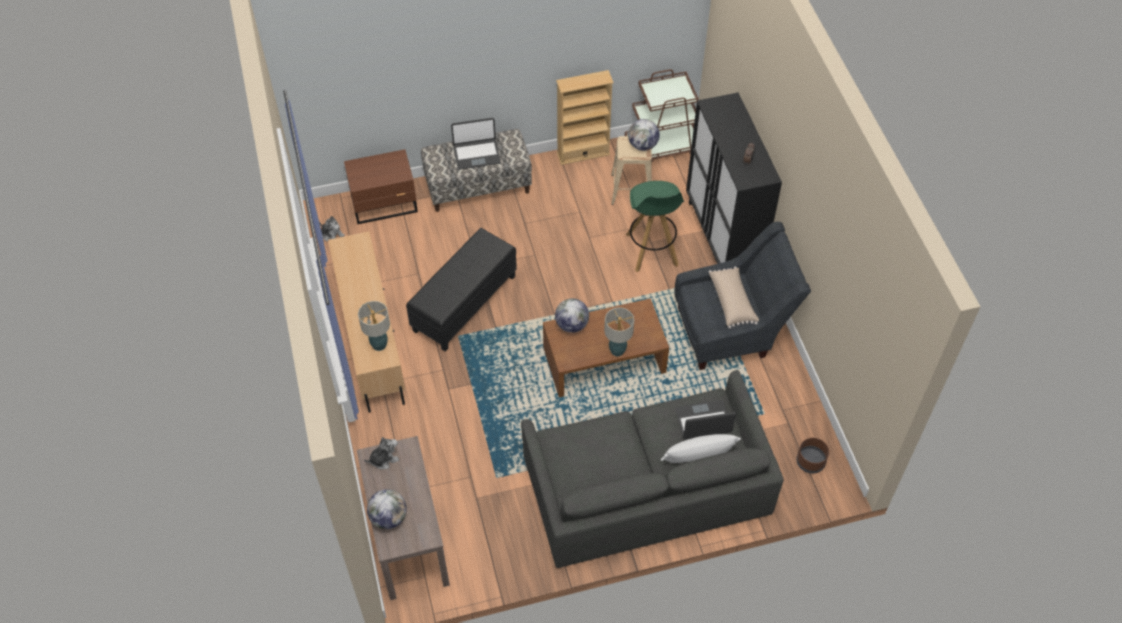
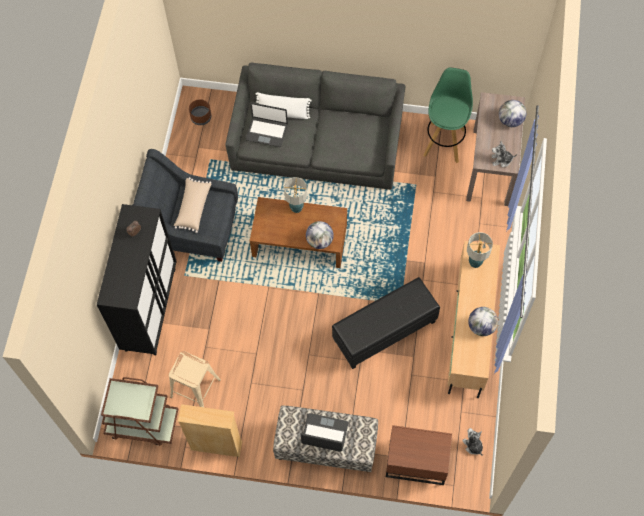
camera: 155 degrees left, 10 degrees up
green stool [626,181,684,272] -> green stool moved to [423,67,473,163]
globe [628,119,660,151] -> globe moved to [468,307,498,336]

